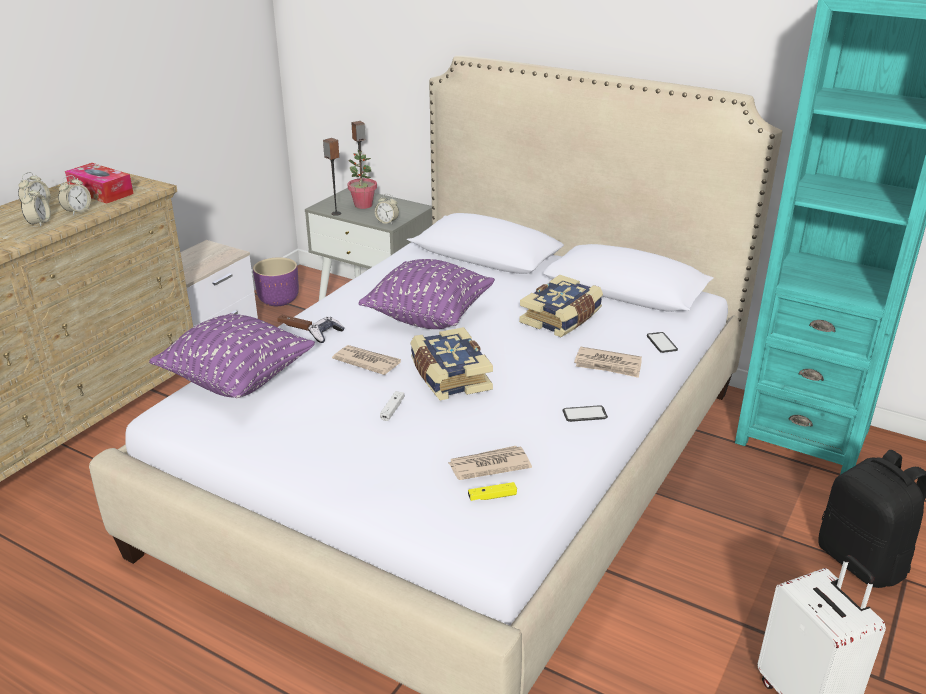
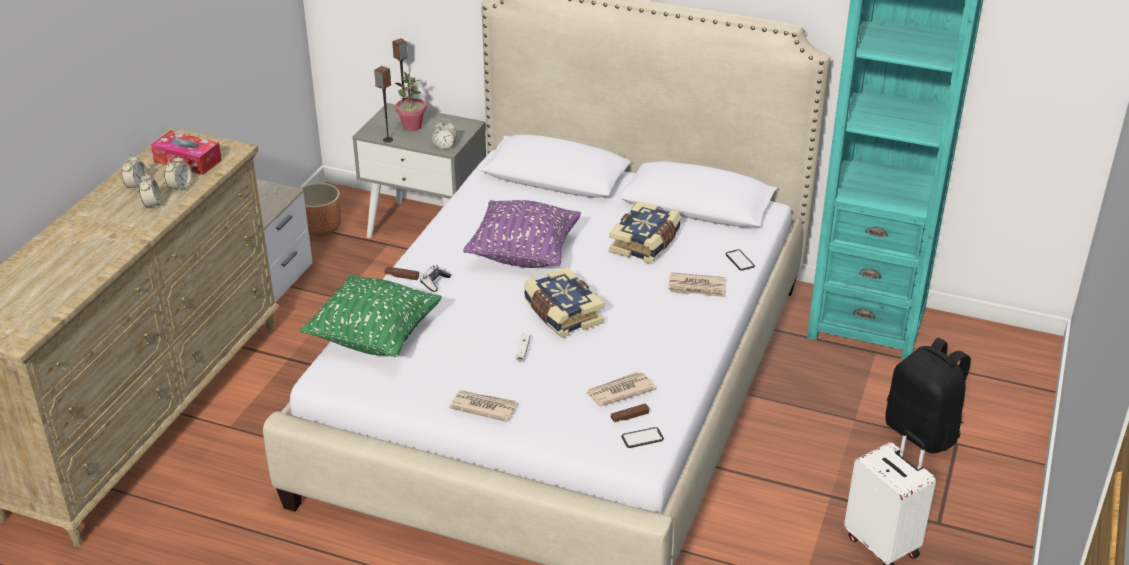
camera: 10 degrees left, 5 degrees up
purple pillow [149,313,315,398] -> green pillow [300,274,442,357]
purple planter [253,257,299,306] -> brown planter [300,183,342,237]
newspaper [332,345,401,375] -> newspaper moved to [449,390,518,422]
yellow game controller [468,482,517,501] -> brown game controller [611,403,649,422]
phone [562,405,608,422] -> phone moved to [621,427,664,448]

